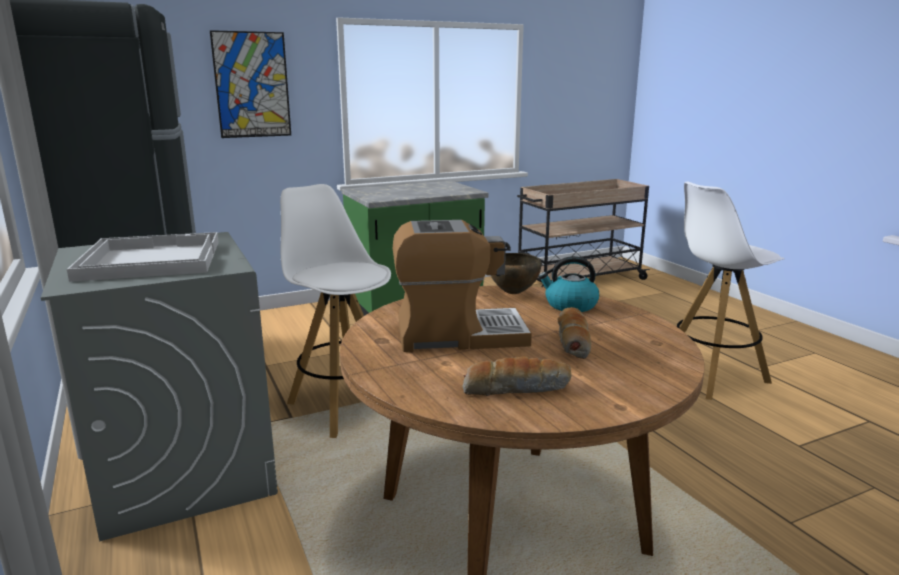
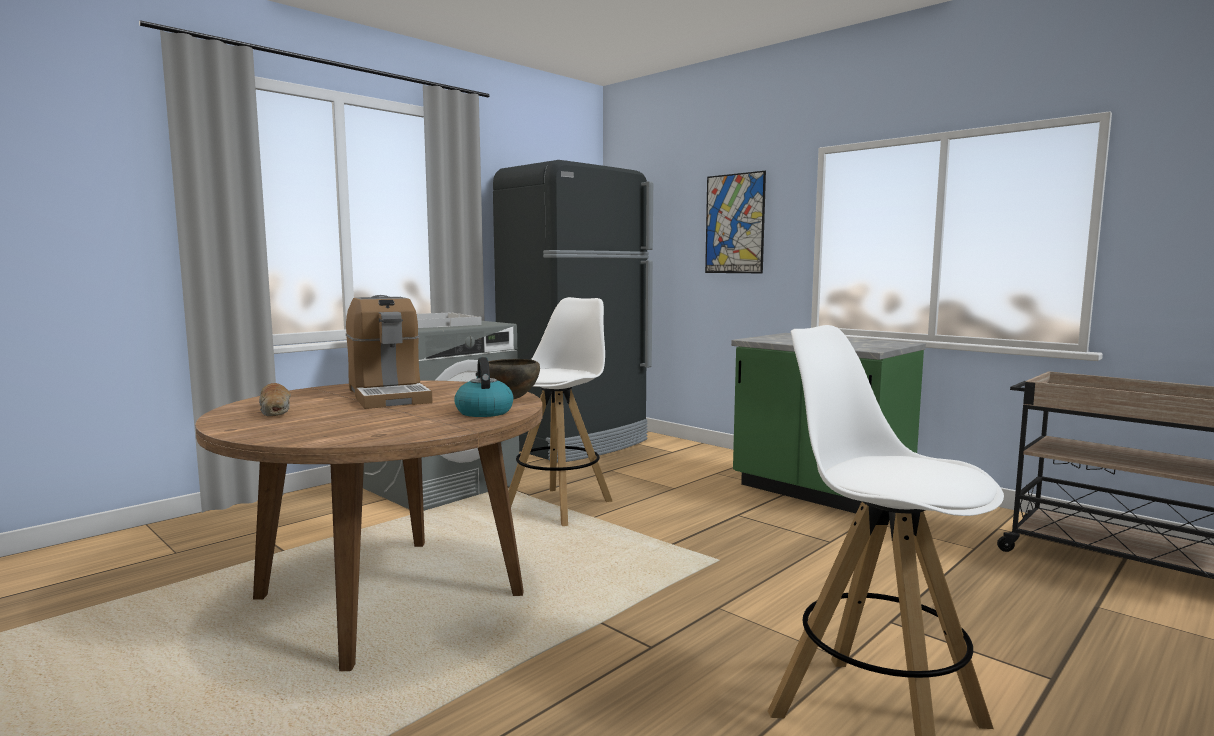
camera: 70 degrees right, 10 degrees down
bread [558,307,591,359] -> none

